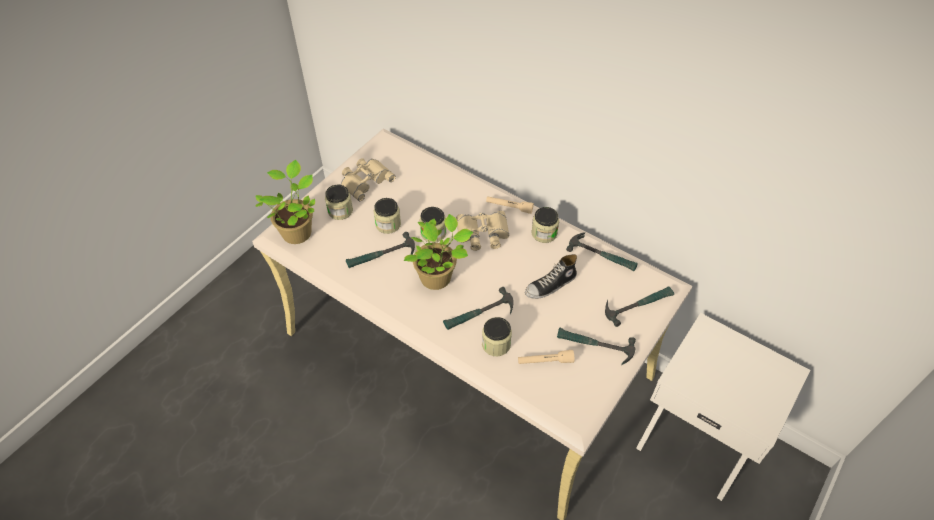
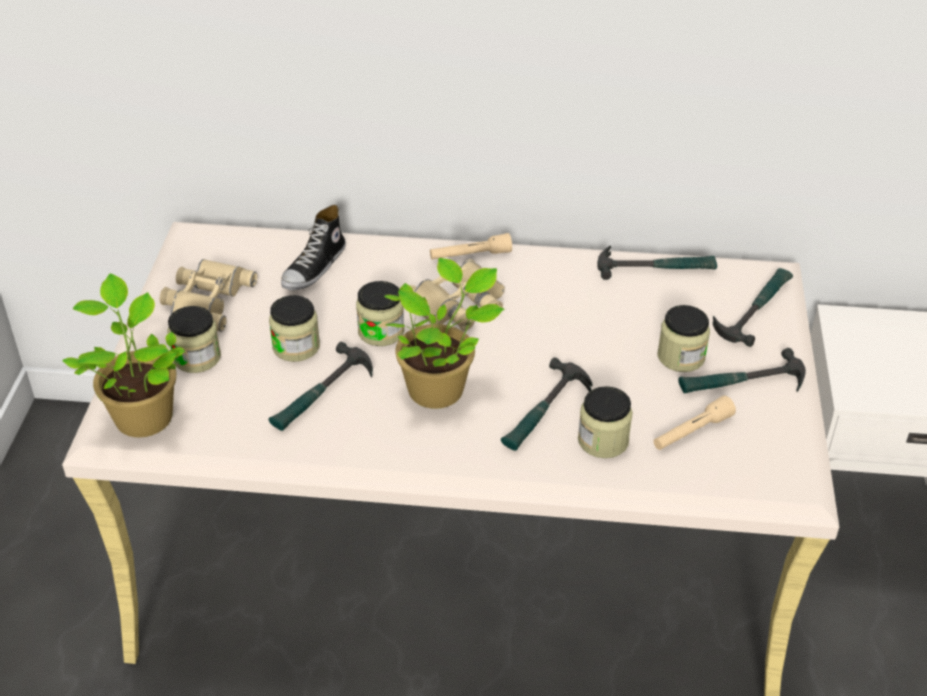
camera: 30 degrees left, 10 degrees down
shoe [525,254,577,299] -> shoe moved to [281,205,346,291]
jar [532,207,559,243] -> jar moved to [657,305,710,372]

